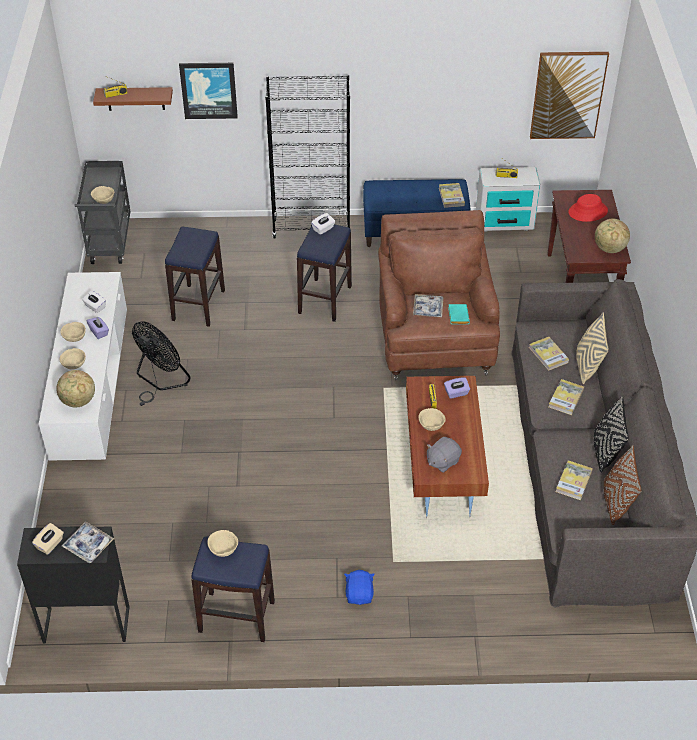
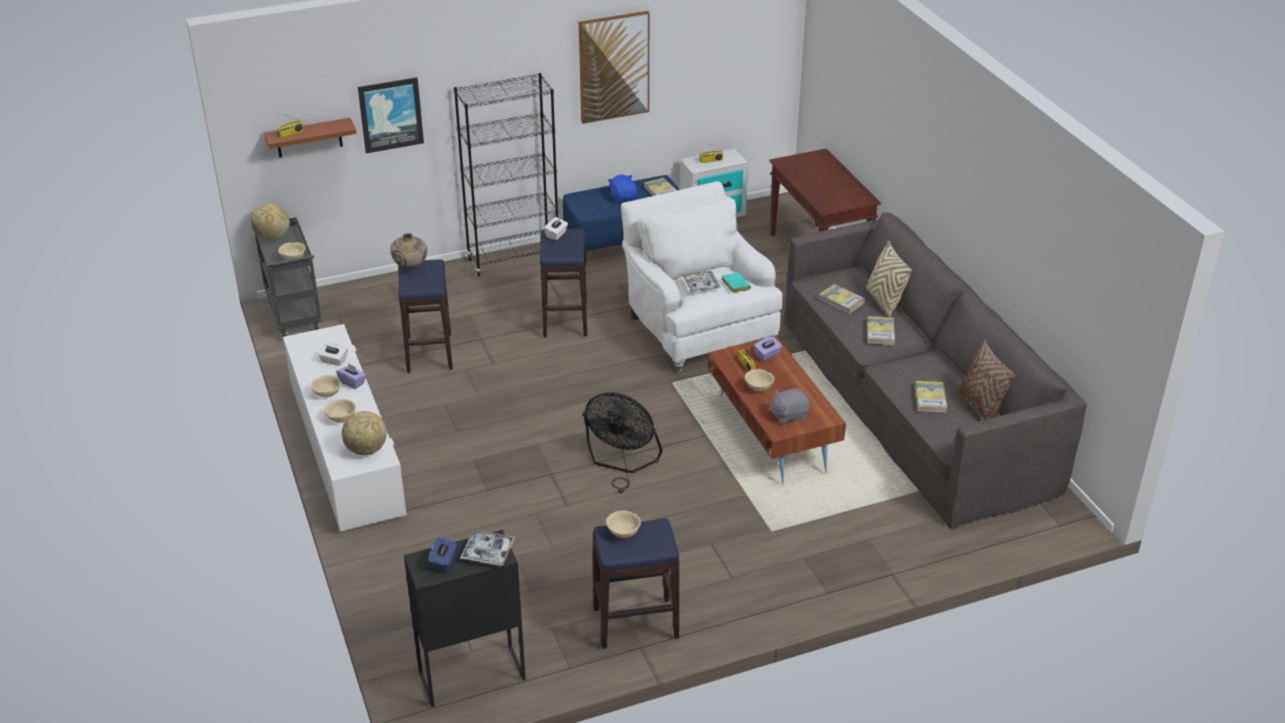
camera: 20 degrees left, 10 degrees down
beige tissue box [32,523,64,555] -> blue tissue box [428,537,457,572]
black fan [132,321,191,406] -> black fan moved to [582,392,662,494]
blue plush toy [344,570,375,605] -> blue plush toy moved to [608,175,637,203]
brown armchair [378,210,500,380] -> white armchair [621,181,783,373]
grey plush toy [427,437,462,473] -> grey plush toy turned 45 degrees clockwise [769,388,810,424]
picture [530,52,609,139] -> picture moved to [579,11,649,124]
red hat [569,194,608,222] -> none
black pillow [594,396,629,473] -> none
globe [595,218,630,253] -> globe moved to [251,203,290,240]
none -> beige vase [390,233,427,270]

